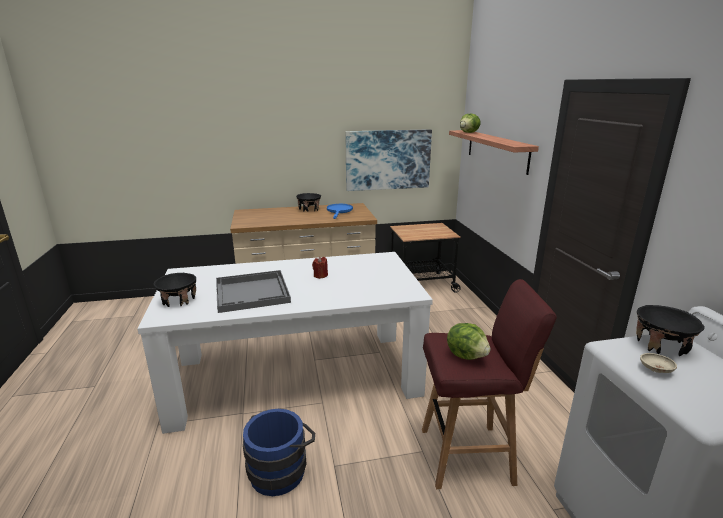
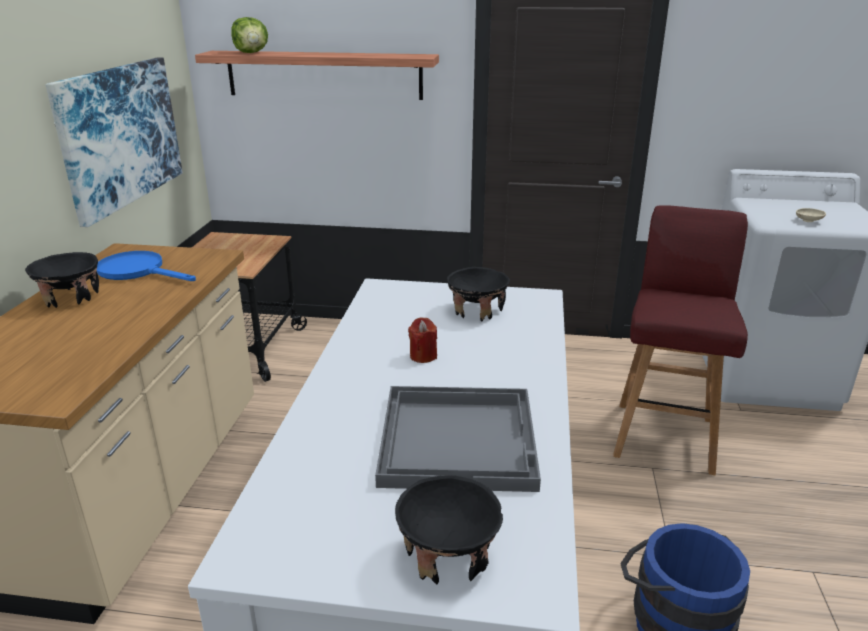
camera: 70 degrees left, 5 degrees up
lettuce [447,323,491,360] -> none
black bowl [636,305,705,356] -> black bowl moved to [447,267,510,321]

